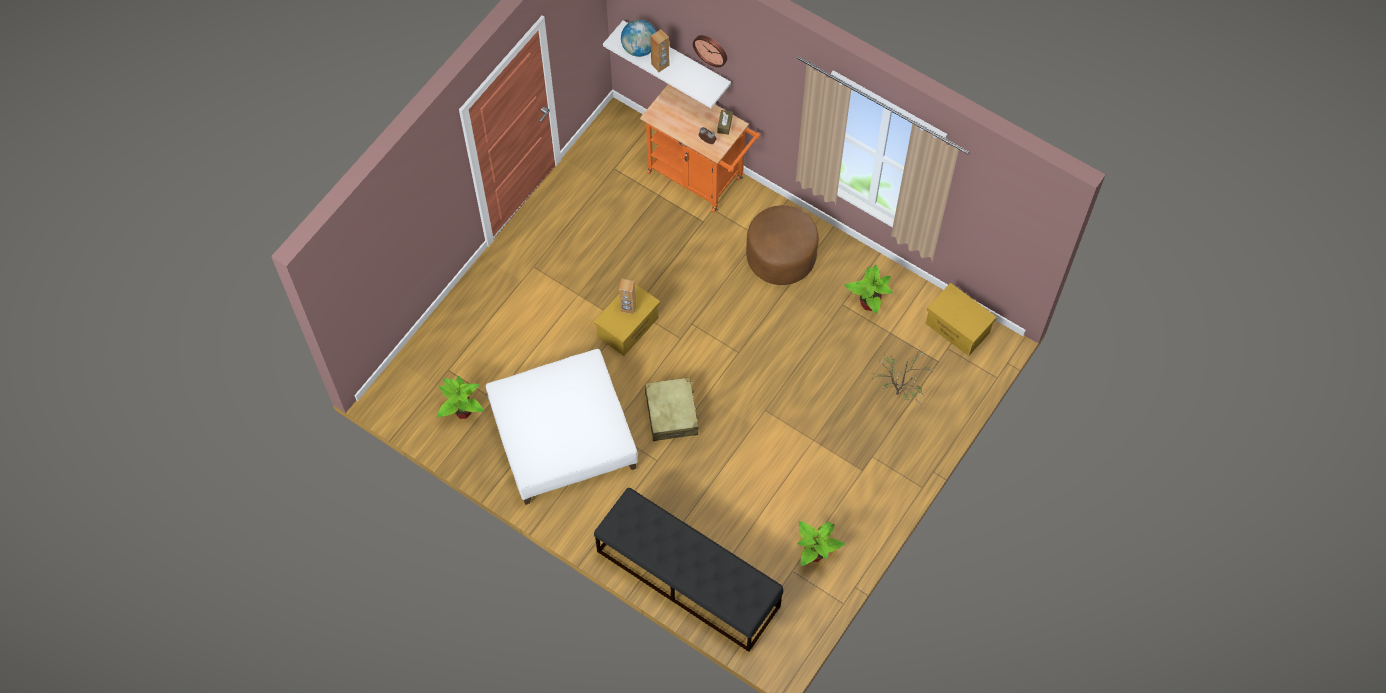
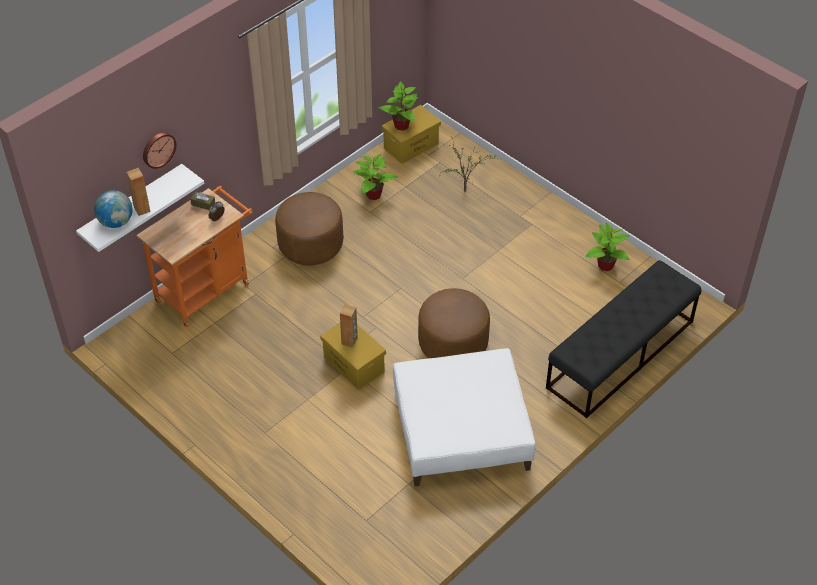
camera: 80 degrees left, 15 degrees down
potted plant [437,376,484,419] -> potted plant moved to [379,81,419,130]
beige suitcase [645,377,699,441] -> brown ottoman [418,288,490,358]

